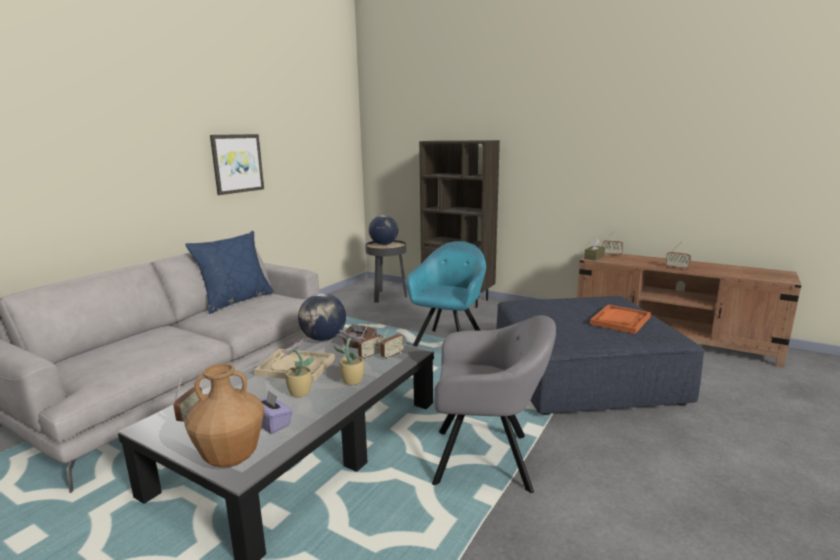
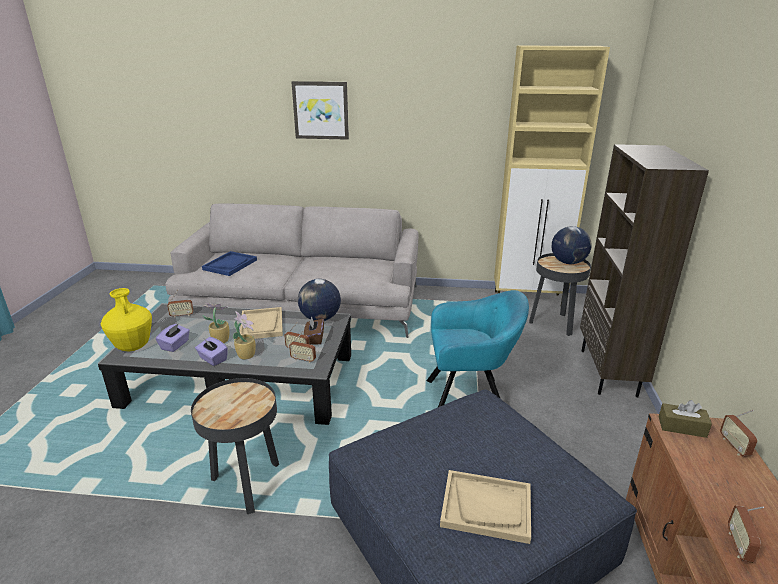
camera: 65 degrees right, 10 degrees up
brown vase [184,363,264,468] -> yellow vase [100,288,152,352]
blue pillow [185,231,274,314] -> none
picture [210,134,264,195] -> picture moved to [292,81,349,140]
grey armchair [432,315,556,493] -> black side table [191,378,279,514]
orange tray [590,304,651,334] -> beige tray [440,470,531,544]
none -> purple tissue box [195,337,228,366]
none -> blue tray [202,251,257,276]
none -> beige cabinet [494,46,610,302]

